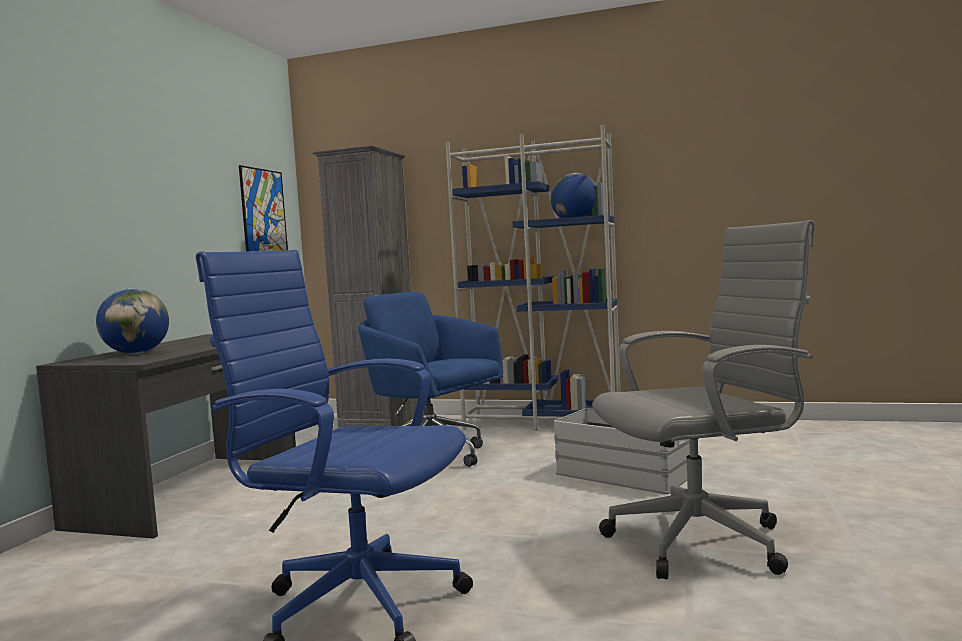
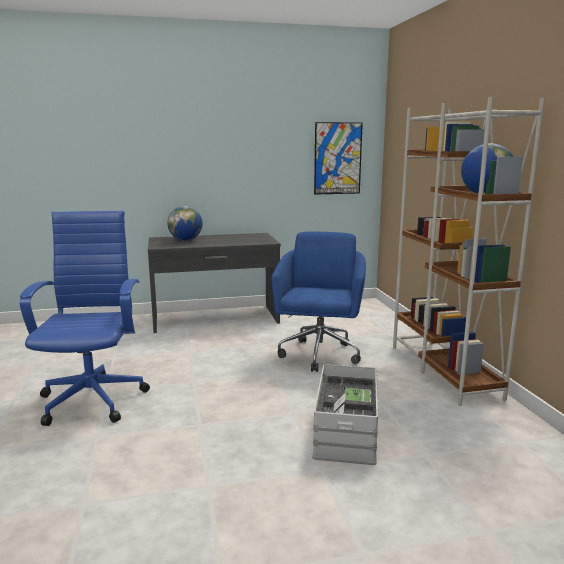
camera: 60 degrees right, 10 degrees up
grey cabinet [313,146,418,428] -> none
blue bookcase [446,125,621,431] -> brown bookcase [393,96,545,406]
grey office chair [592,220,815,580] -> none

